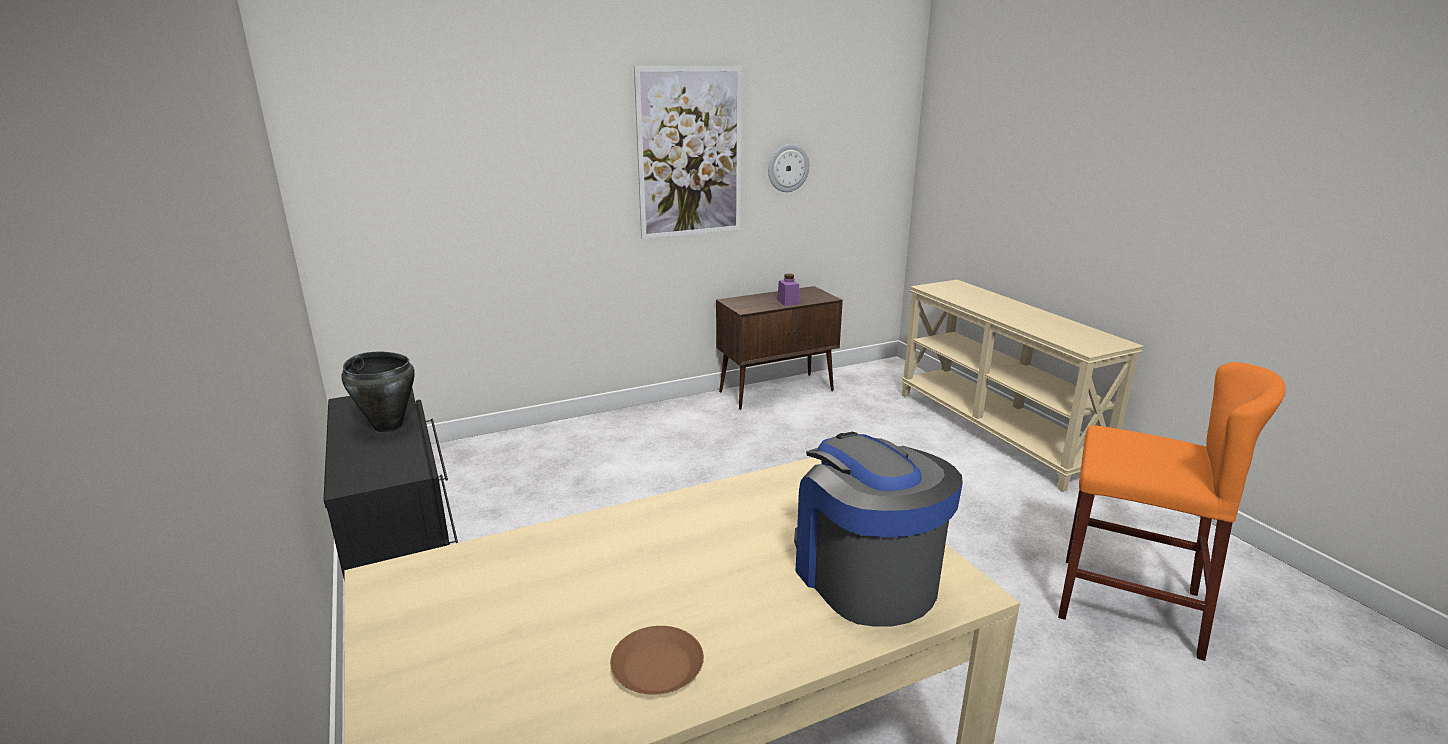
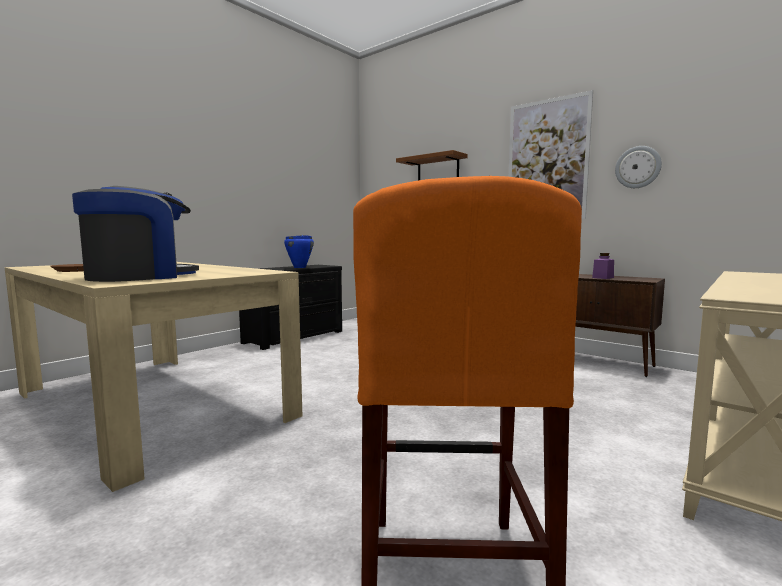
camera: 65 degrees right, 15 degrees down
black cooking pot [341,352,415,432] -> blue cooking pot [284,235,314,268]
none -> brown shelf [396,150,468,180]

